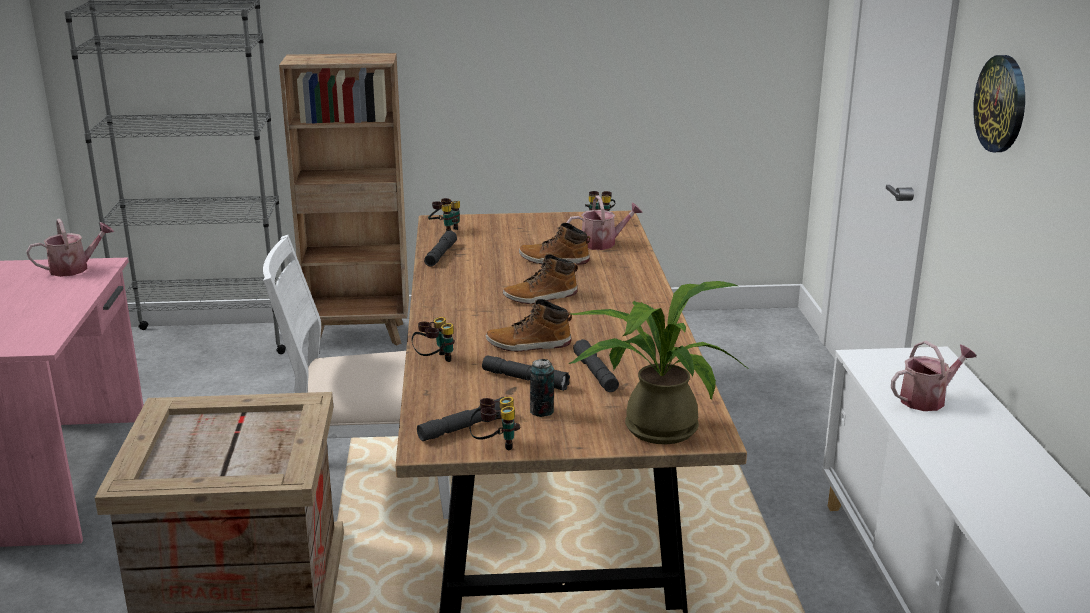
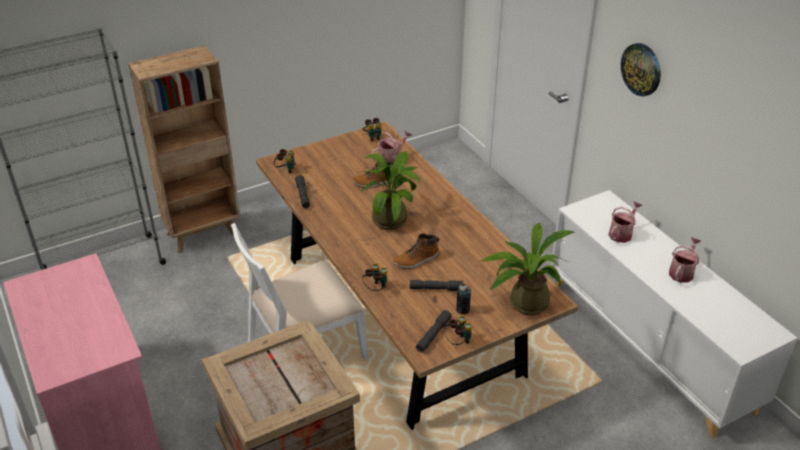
camera: 25 degrees left, 15 degrees up
watering can [26,219,114,277] -> watering can moved to [669,237,701,283]
boot [503,254,578,304] -> potted plant [361,151,420,230]
grey flashlight [573,339,619,392] -> none

